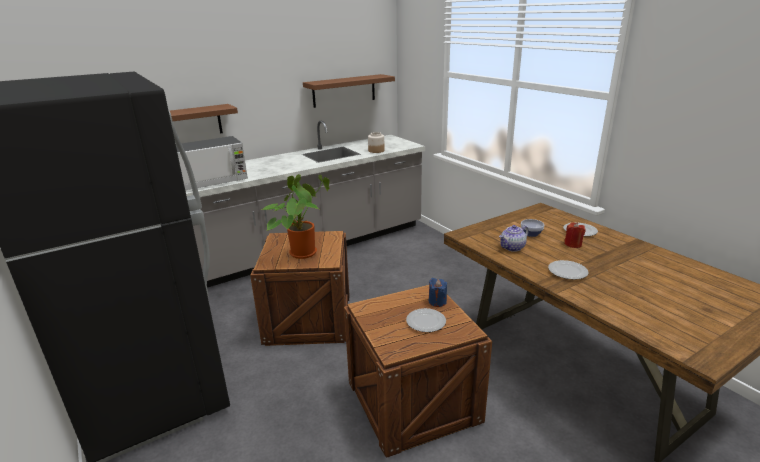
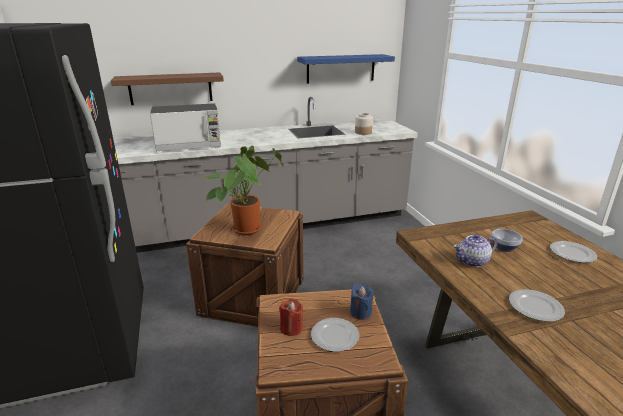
camera: 15 degrees right, 0 degrees up
brown shelf [303,74,395,108] -> blue shelf [297,54,395,84]
red candle [564,222,586,248] -> red candle moved to [279,298,303,336]

